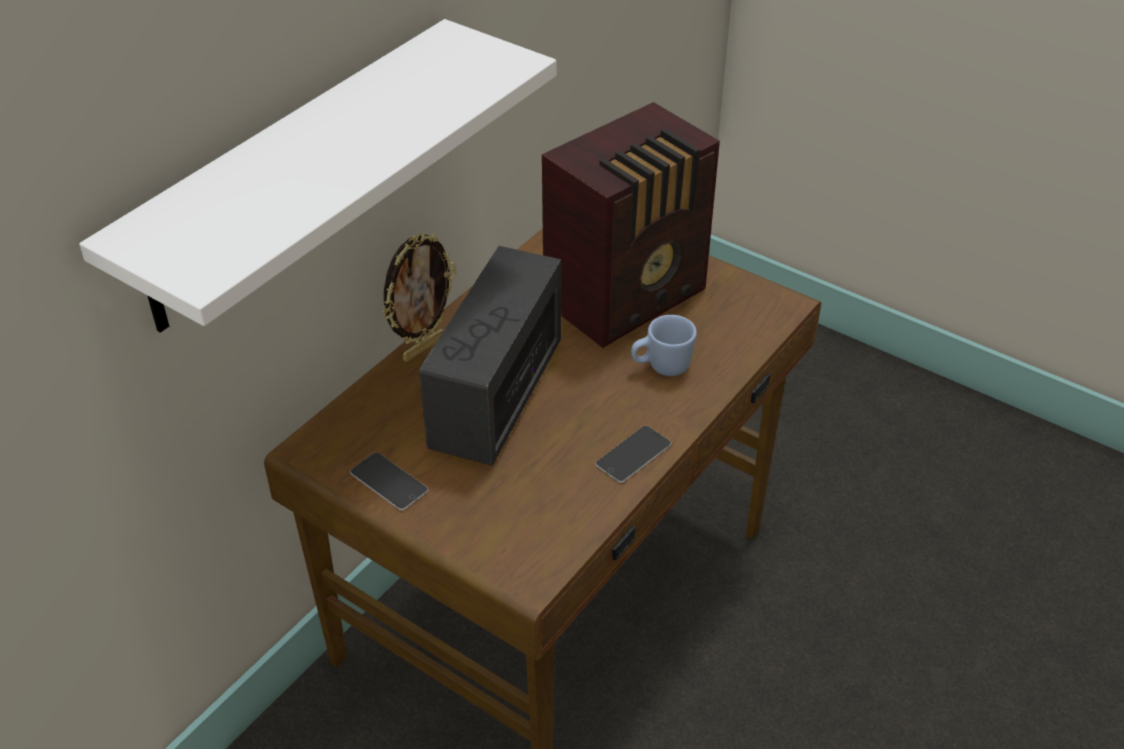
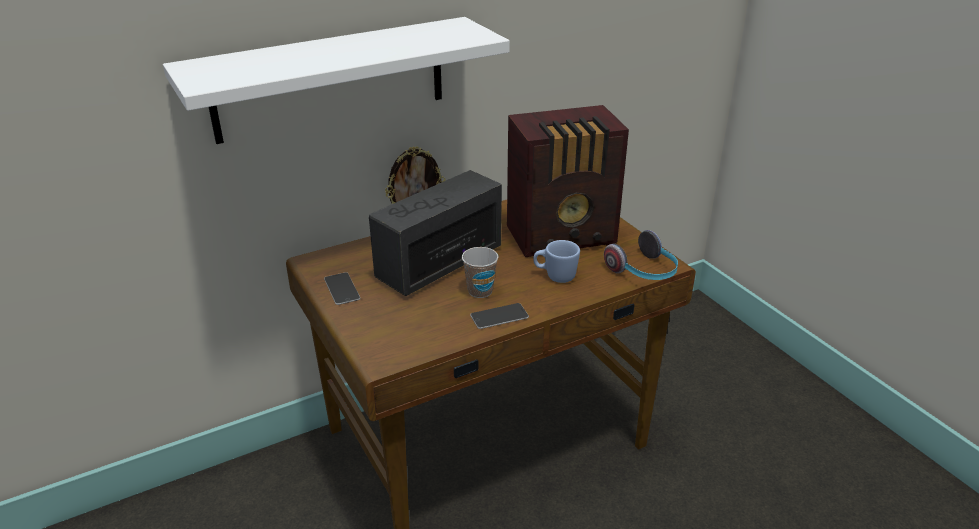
camera: 25 degrees right, 10 degrees down
none -> cup [462,247,498,298]
none -> headphones [604,230,678,280]

